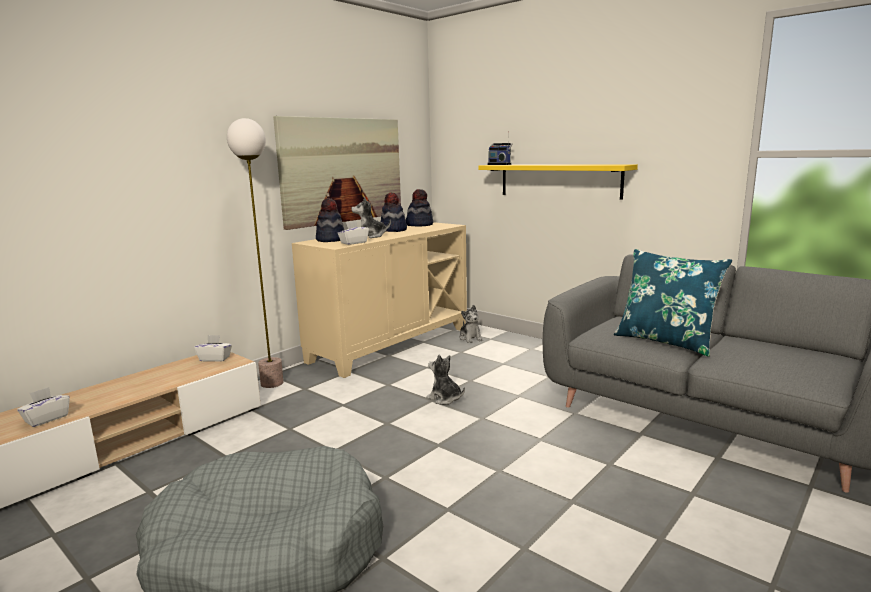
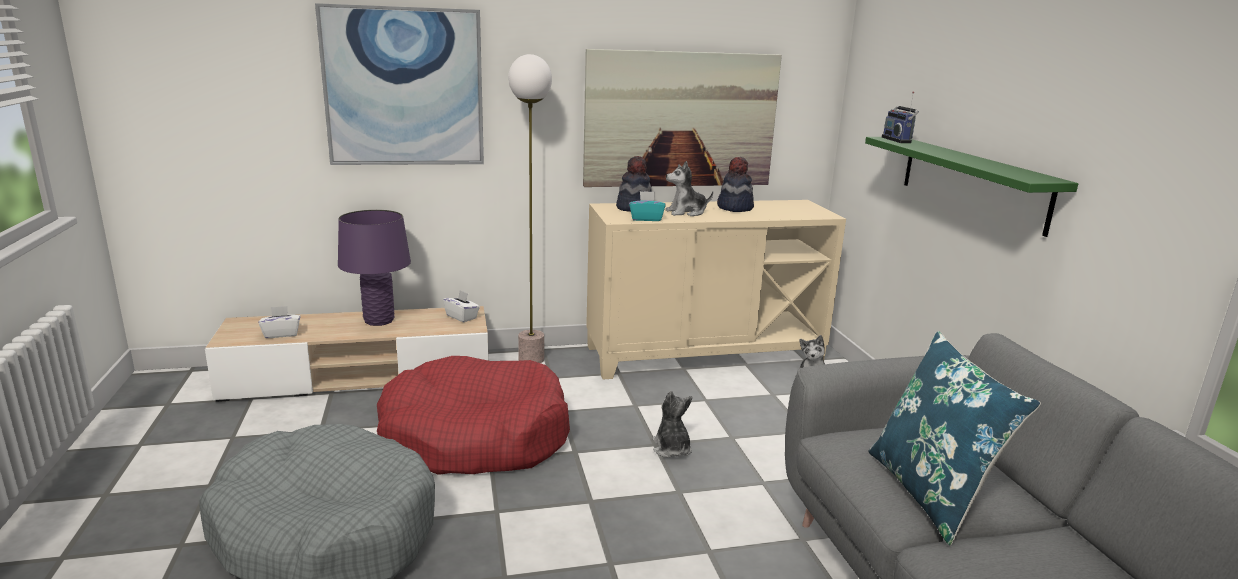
camera: 35 degrees right, 5 degrees up
white tissue box [338,221,369,245] -> turquoise tissue box [629,191,666,221]
plush toy [351,196,391,238] -> plush toy turned 45 degrees counterclockwise [666,161,713,216]
hat [406,189,433,227] -> none
yellow shelf [478,164,638,200] -> green shelf [865,137,1078,237]
none -> picture [315,3,484,165]
none -> purple table lamp [338,210,411,326]
none -> red dog bed [377,356,570,475]

